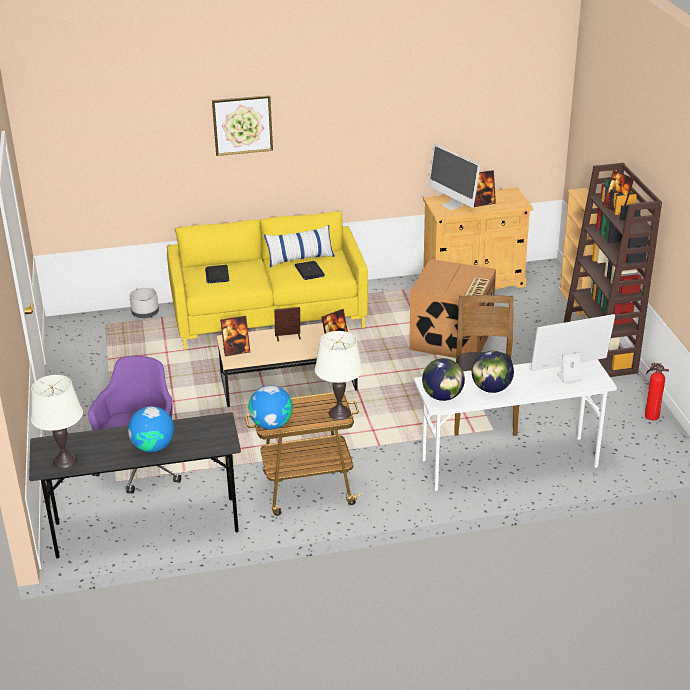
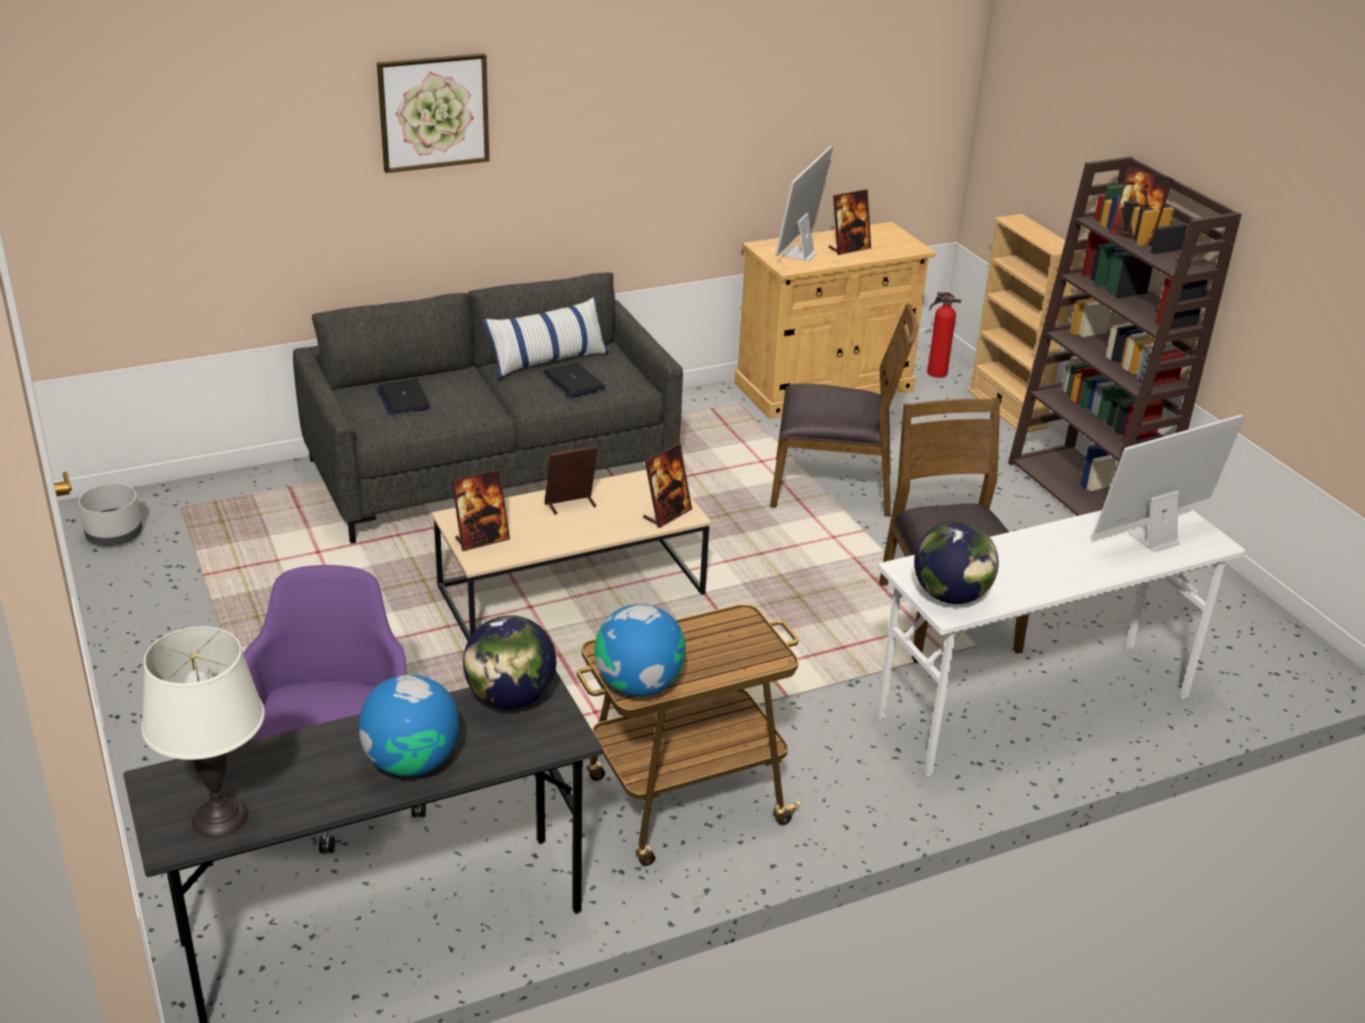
camera: 15 degrees left, 0 degrees up
grey planter [129,288,159,318] -> grey planter moved to [78,484,142,546]
yellow sofa [167,212,368,349] -> grey sofa [293,272,683,544]
white table lamp [315,331,363,420] -> none
cardboard box [409,259,496,358] -> brown chair [770,303,918,517]
monitor [428,144,480,210] -> monitor turned 75 degrees clockwise [775,146,833,261]
globe [472,351,514,393] -> globe moved to [463,615,556,709]
fire extinguisher [645,363,669,420] -> fire extinguisher moved to [927,292,961,378]

